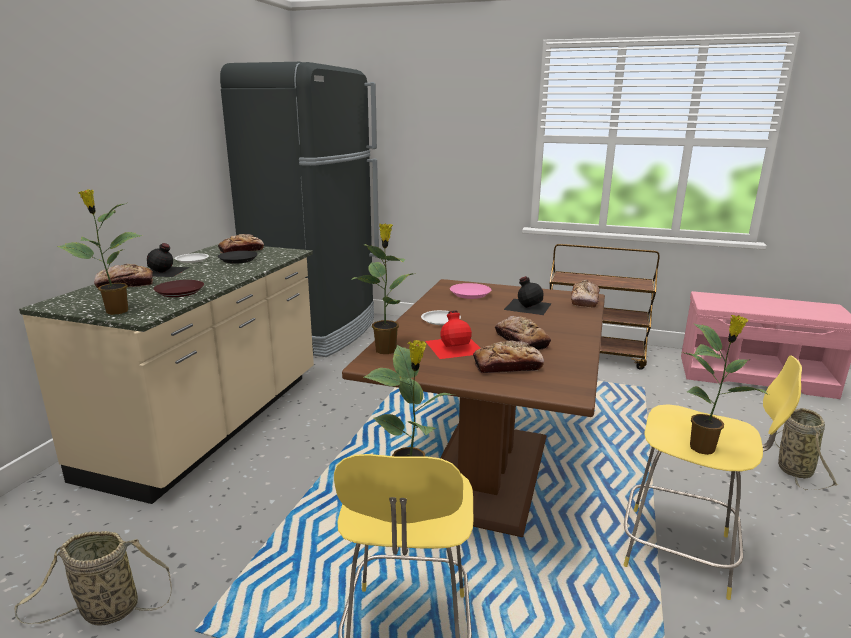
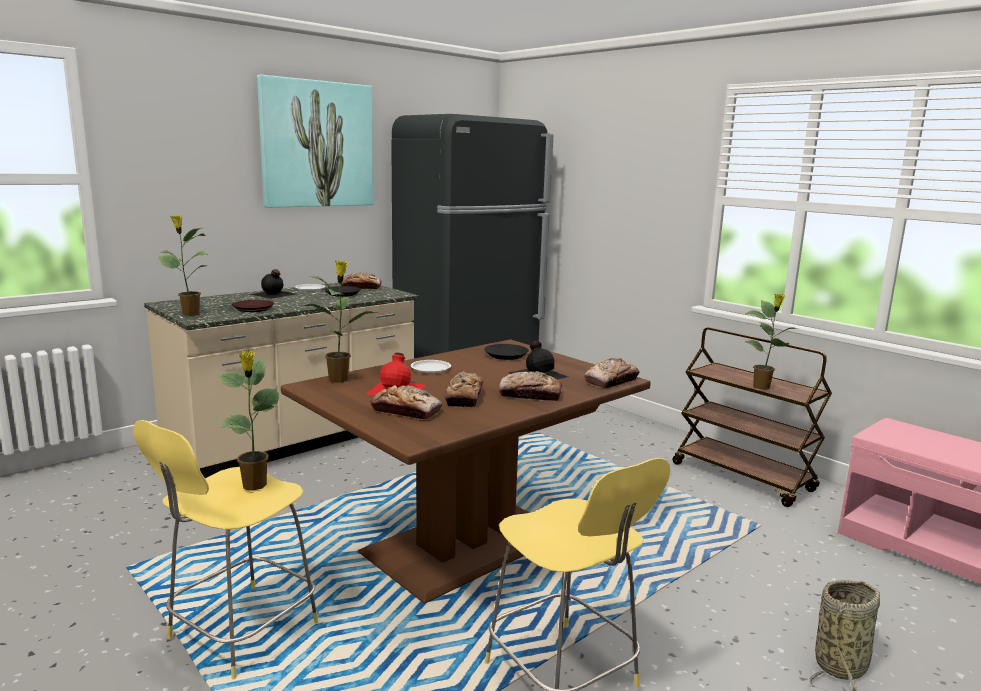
camera: 30 degrees right, 5 degrees down
basket [15,531,172,626] -> none
bread [94,264,153,289] -> bread moved to [499,371,562,401]
pink plate [450,283,491,299] -> black plate [484,344,529,360]
potted plant [682,315,769,455] -> potted plant moved to [745,293,798,390]
none -> picture [257,75,374,208]

